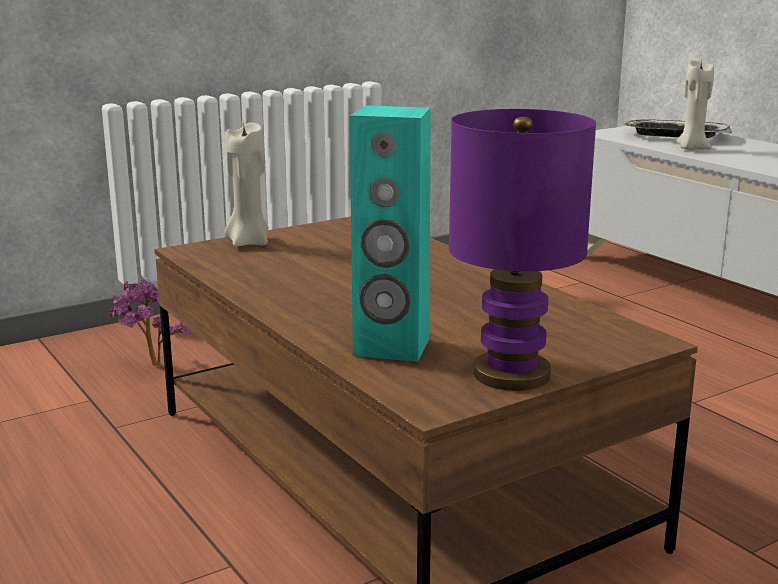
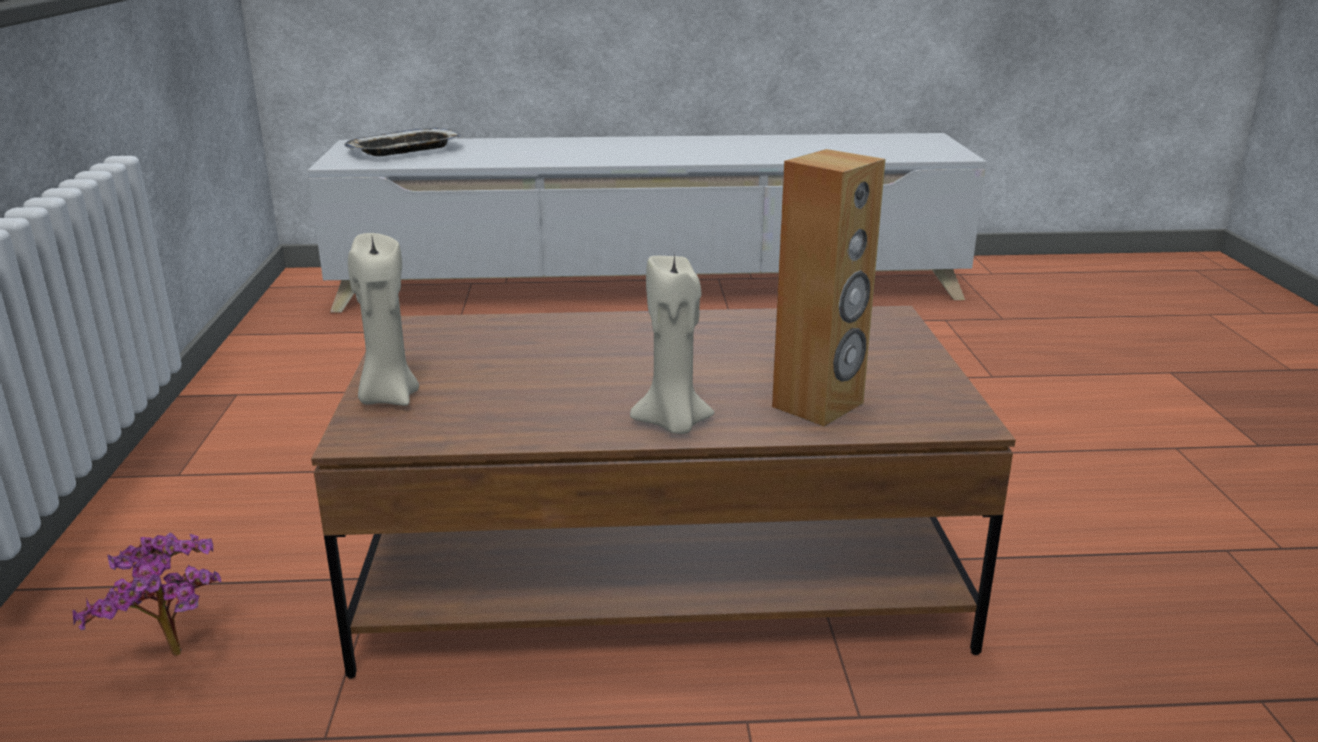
camera: 60 degrees left, 5 degrees up
turquoise speaker [350,105,431,362] -> brown speaker [772,149,885,426]
purple table lamp [449,109,596,391] -> none
beige candle [677,61,714,150] -> beige candle moved to [630,253,715,434]

